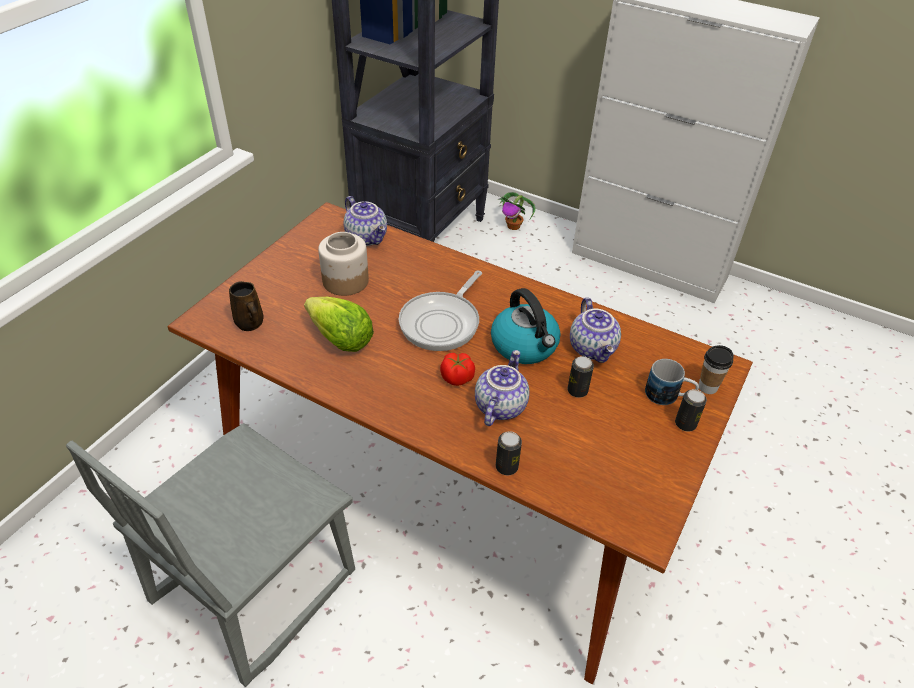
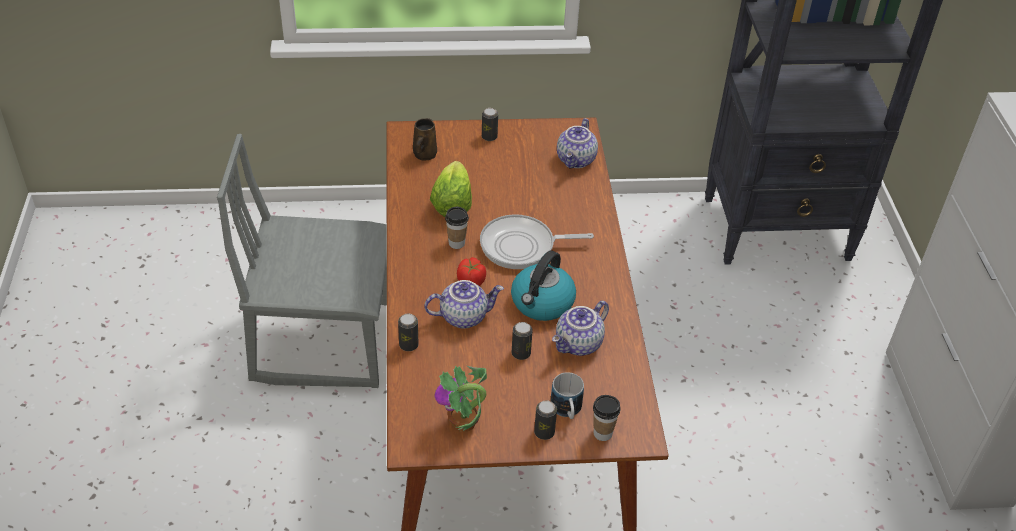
camera: 55 degrees right, 0 degrees up
jar [318,232,369,296] -> none
potted plant [497,192,536,230] -> potted plant moved to [435,366,487,432]
none -> cup [445,207,469,249]
none -> can [482,108,498,141]

